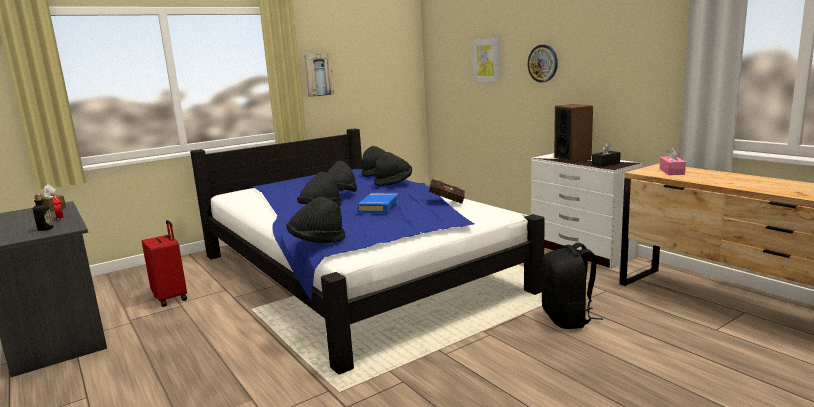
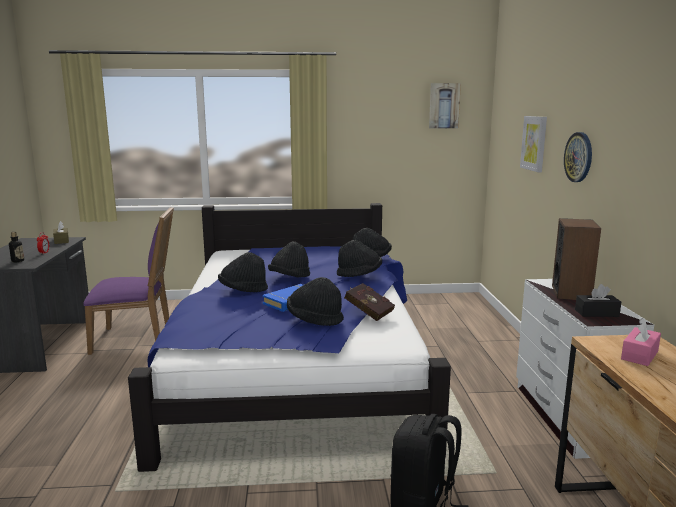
camera: 30 degrees right, 0 degrees up
red suitcase [142,220,187,307] -> purple chair [83,207,174,355]
black hat [286,197,345,243] -> black hat moved to [287,277,344,326]
picture [304,53,334,97] -> picture moved to [429,83,461,128]

